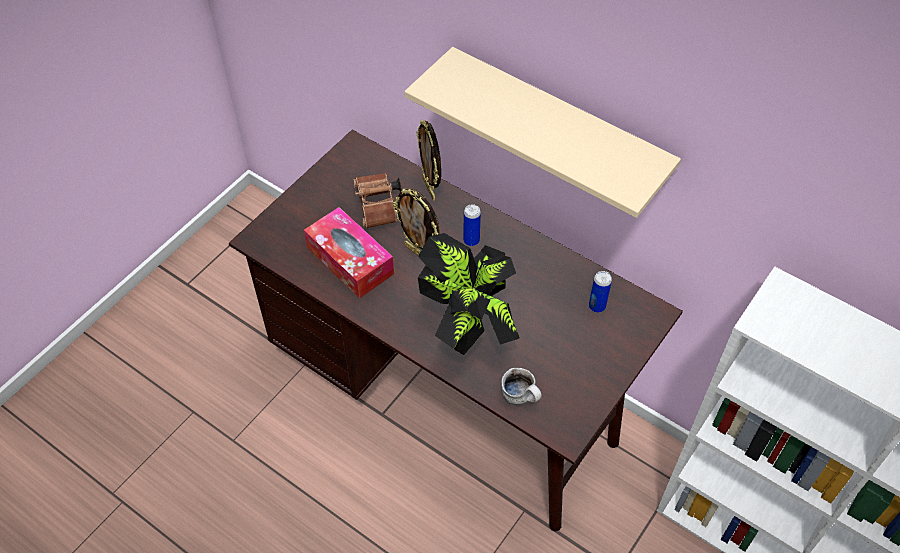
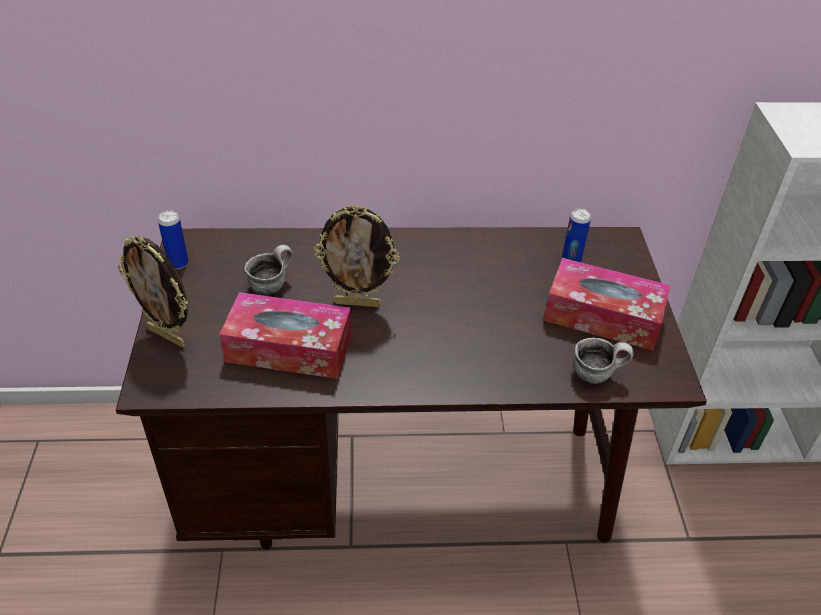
camera: 40 degrees left, 10 degrees down
brown binoculars [353,173,402,229] -> mug [244,245,293,295]
beige shelf [404,47,681,218] -> none
picture frame [416,120,442,201] -> picture frame moved to [118,236,188,347]
potted plant [418,233,520,355] -> none
can [463,204,481,246] -> can moved to [158,211,189,269]
none -> tissue box [544,258,670,350]

